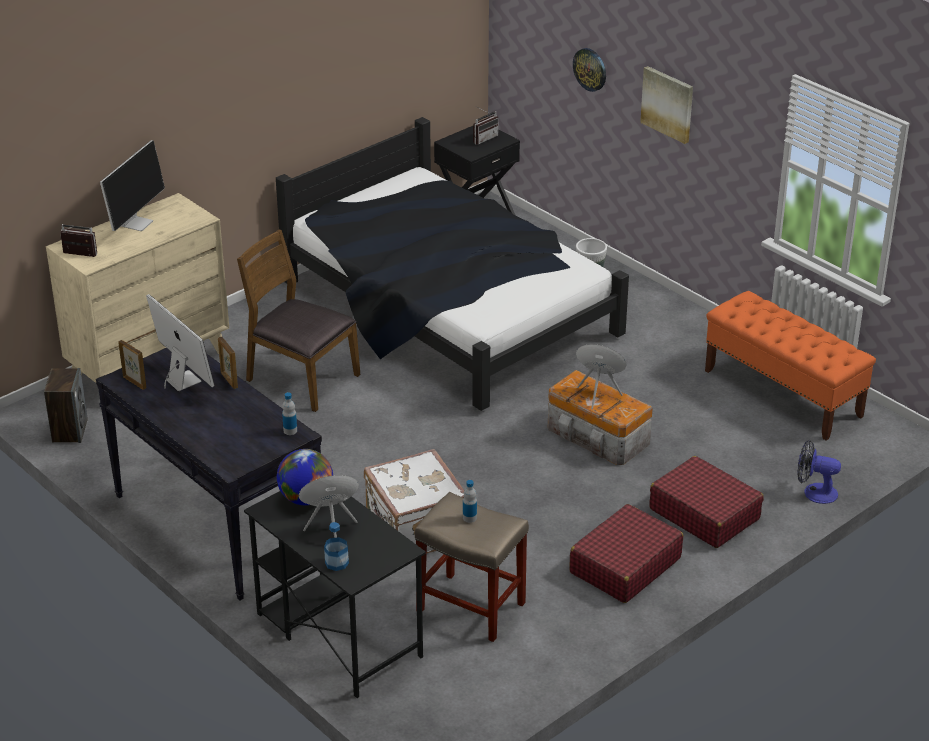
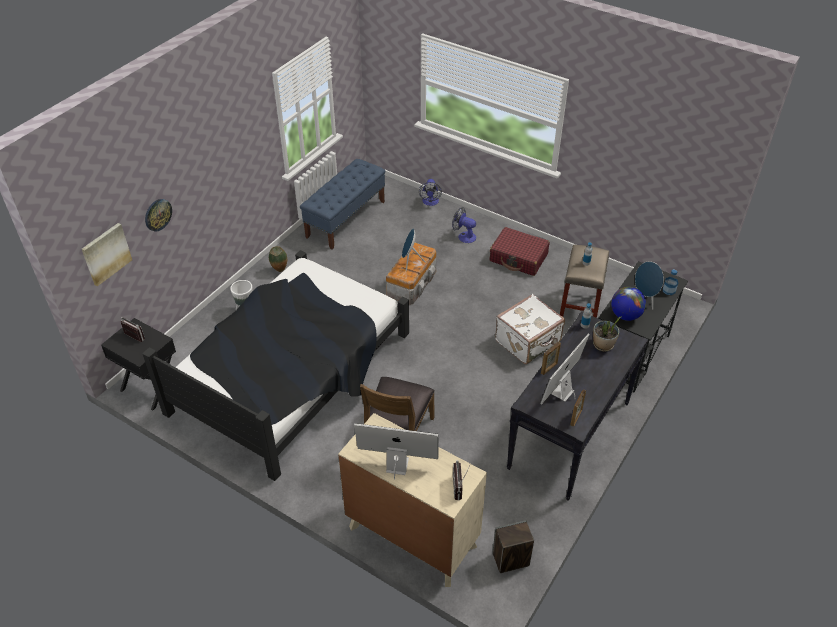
camera: 105 degrees left, 10 degrees up
picture [640,66,693,144] -> picture moved to [82,223,132,286]
red suitcase [649,456,764,548] -> fan [452,207,476,243]
orange bench [705,291,876,441] -> blue bench [300,159,386,250]
none -> vase [269,246,287,272]
none -> potted plant [593,317,621,351]

